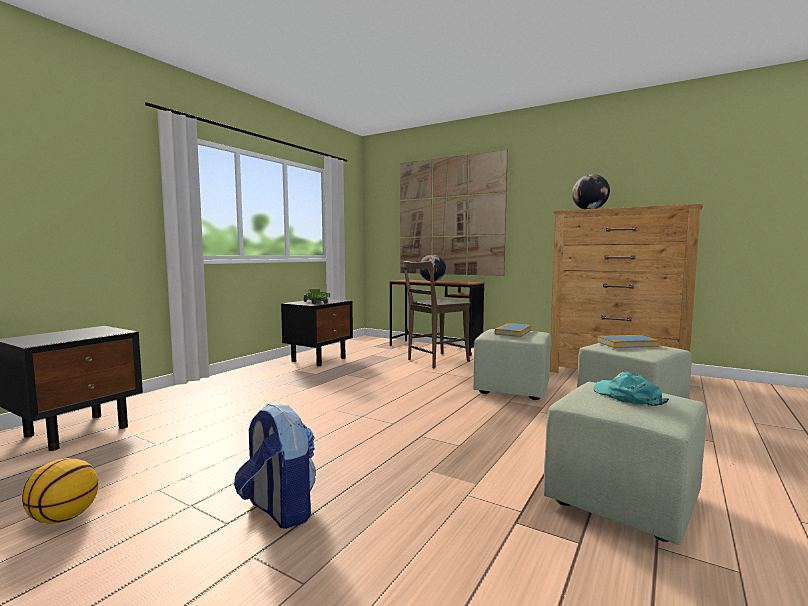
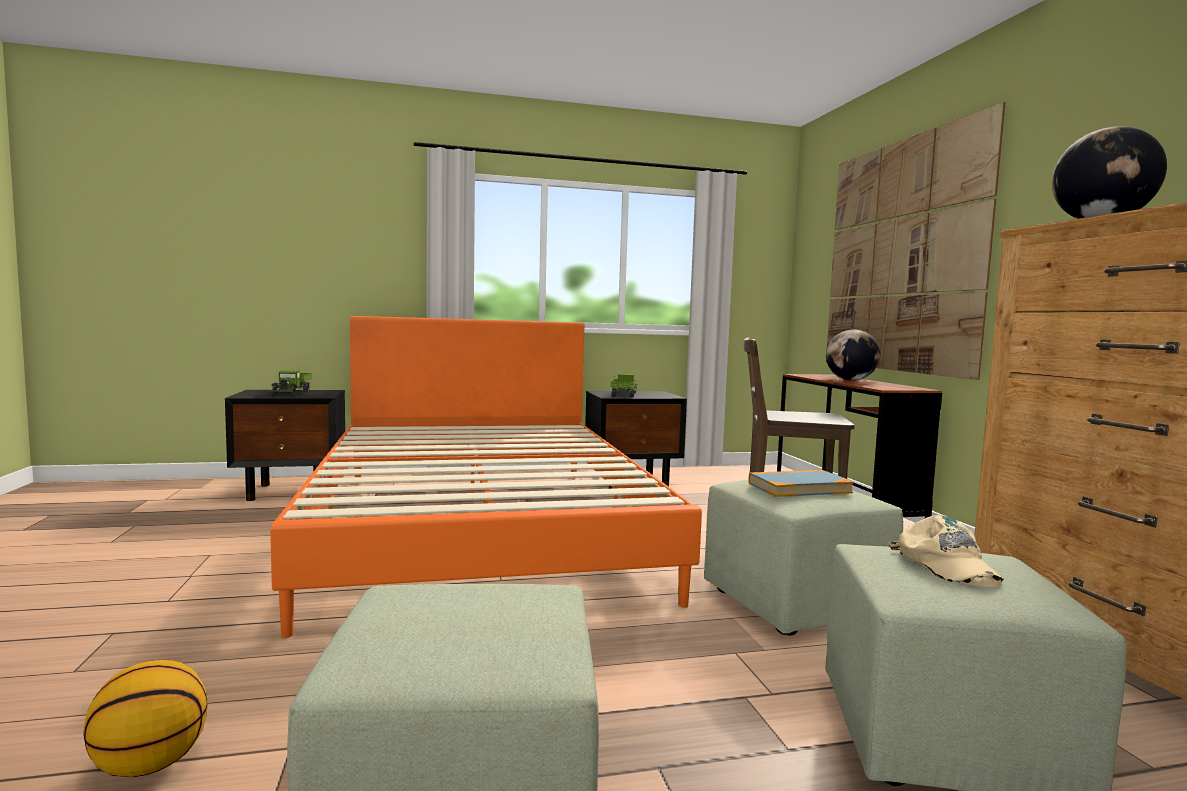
camera: 45 degrees right, 0 degrees up
basketball [22,458,98,524] -> basketball moved to [83,660,208,777]
backpack [234,404,316,529] -> none
turquoise cap [594,372,669,406] -> none
book [596,335,659,348] -> beige cap [889,515,1004,587]
none -> orange bed [270,316,702,638]
none -> toy truck [271,370,312,396]

